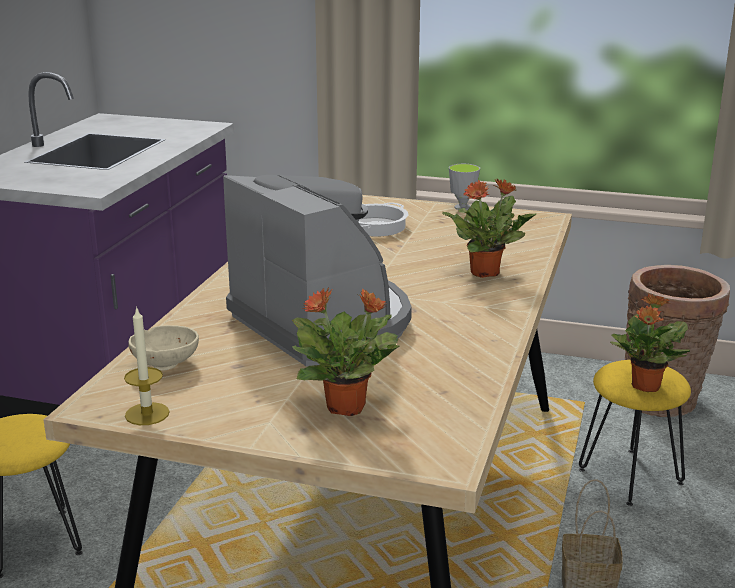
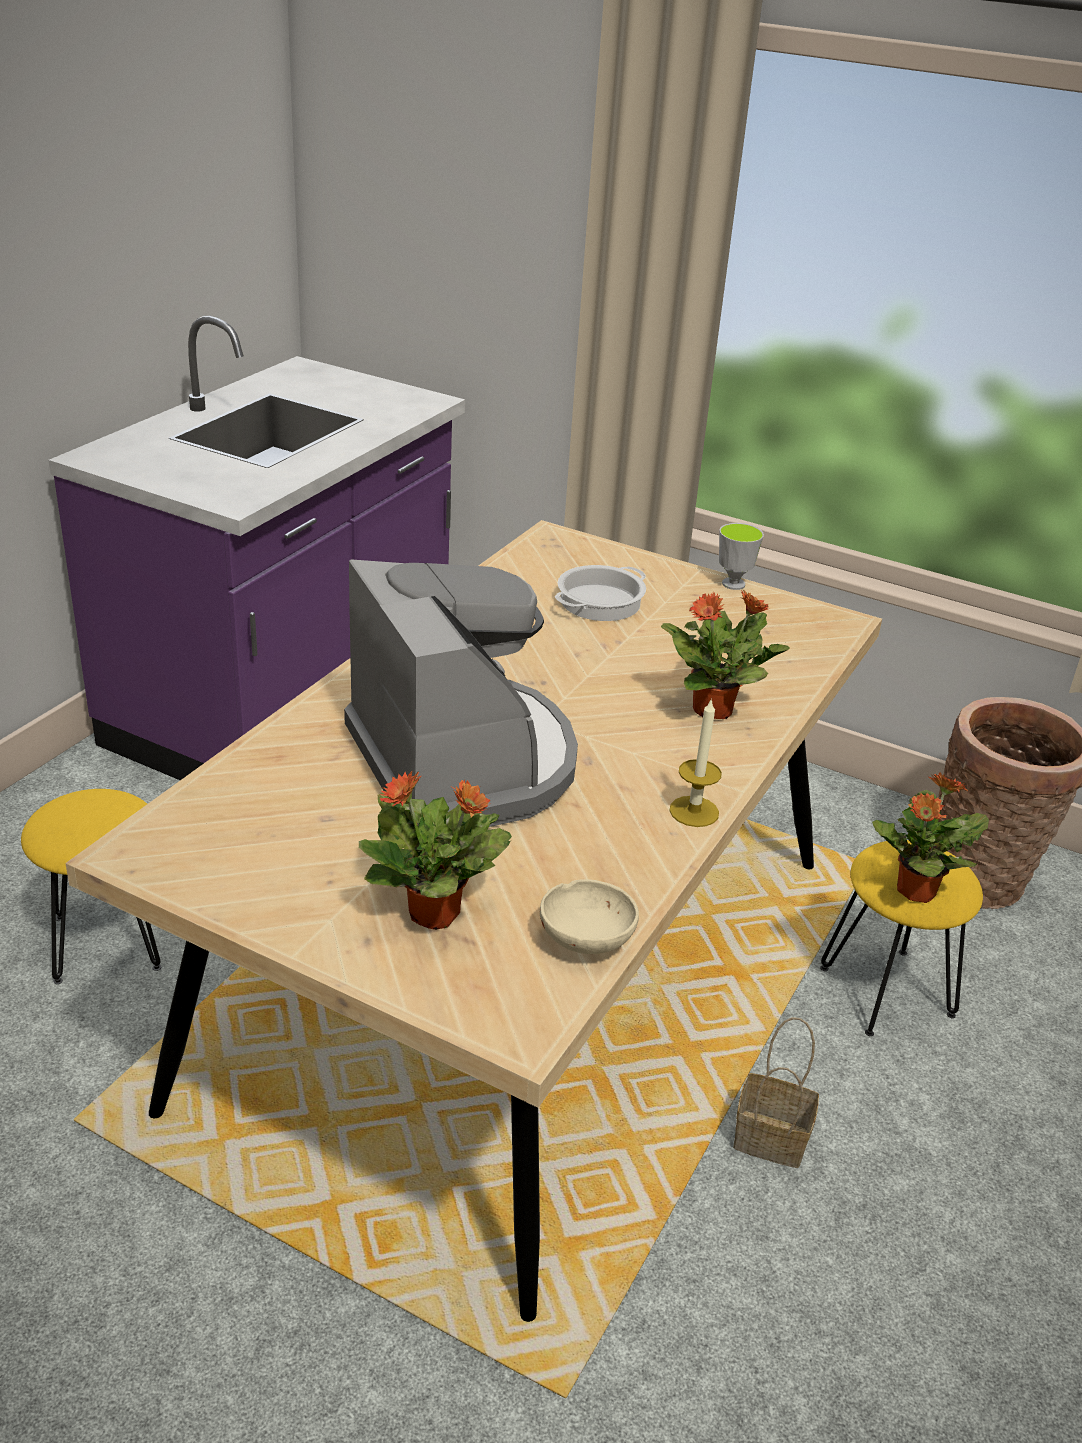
camera: 10 degrees right, 10 degrees up
candle [124,306,170,425] -> candle moved to [669,698,722,827]
beige bowl [128,325,199,371] -> beige bowl moved to [540,879,639,954]

